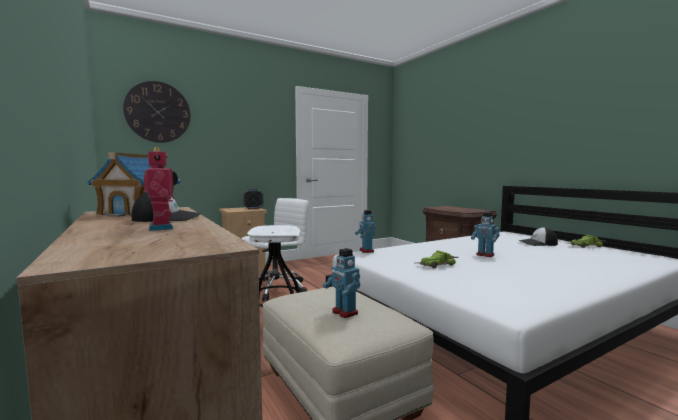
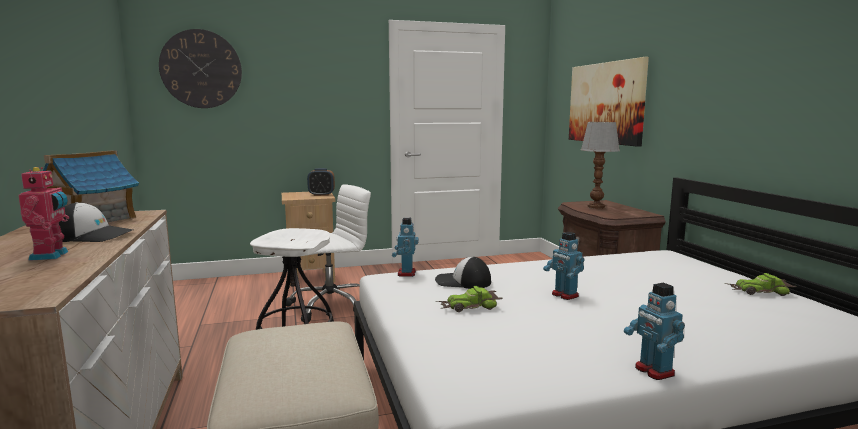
camera: 15 degrees right, 5 degrees up
toy robot [323,248,360,318] -> toy robot moved to [624,283,685,380]
cap [519,227,558,246] -> cap moved to [435,257,491,289]
none -> picture [569,57,649,147]
none -> table lamp [581,122,620,209]

